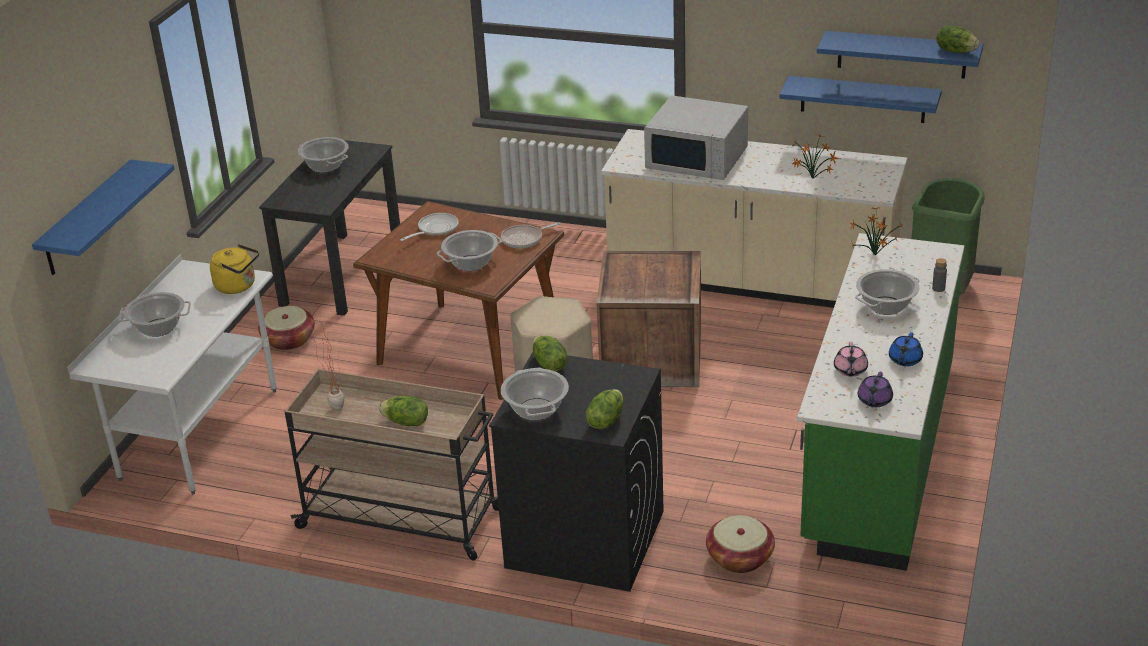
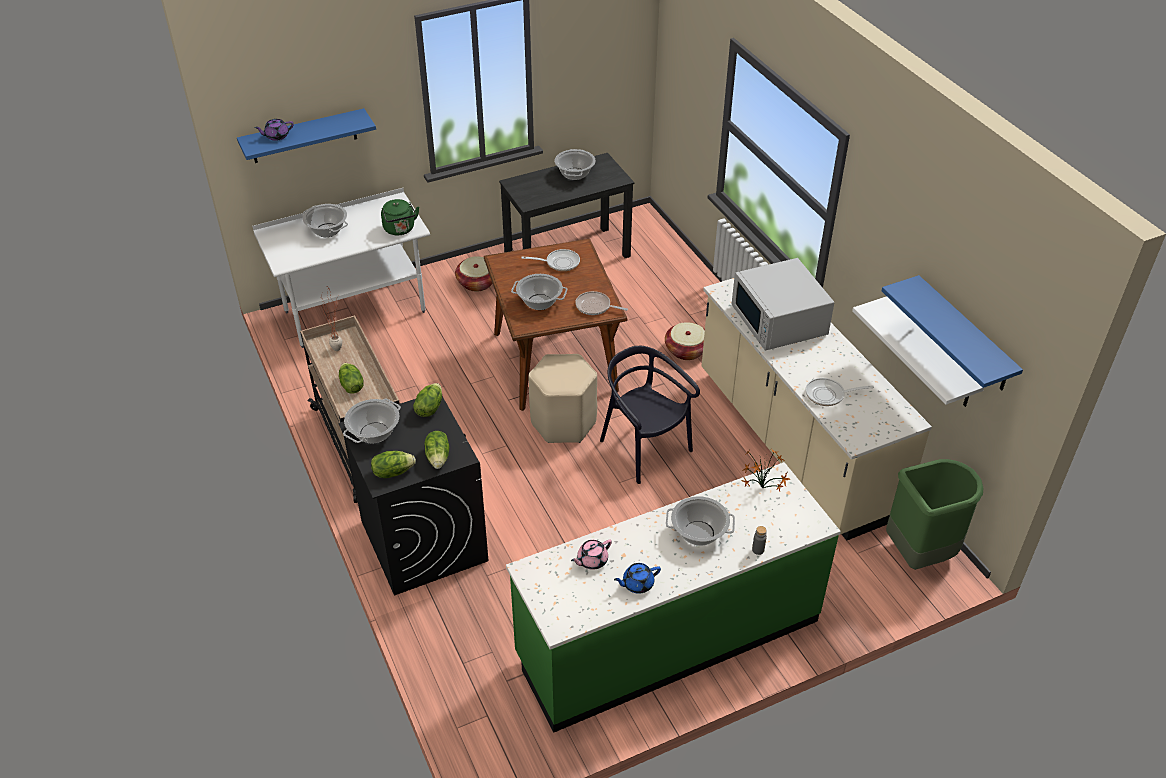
camera: 45 degrees right, 10 degrees up
yellow kettle [210,244,259,294] -> green kettle [381,199,419,235]
crate [596,251,701,387] -> black chair [600,346,700,484]
basket [706,515,775,573] -> basket moved to [665,322,705,360]
blue shelf [779,76,942,123] -> white shelf [852,296,984,407]
potted plant [792,134,839,179] -> frying pan [806,378,874,406]
purple teapot [858,372,893,407] -> purple teapot moved to [254,119,294,141]
lettuce [936,26,980,53] -> lettuce moved to [424,431,449,469]

